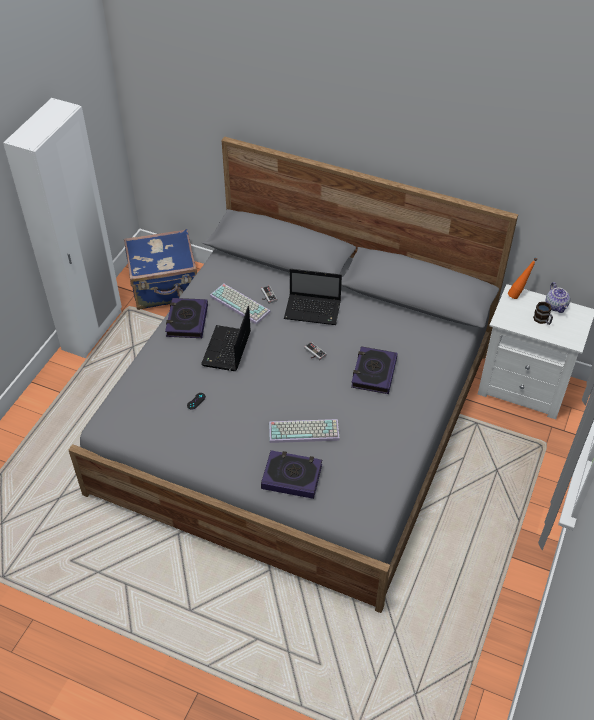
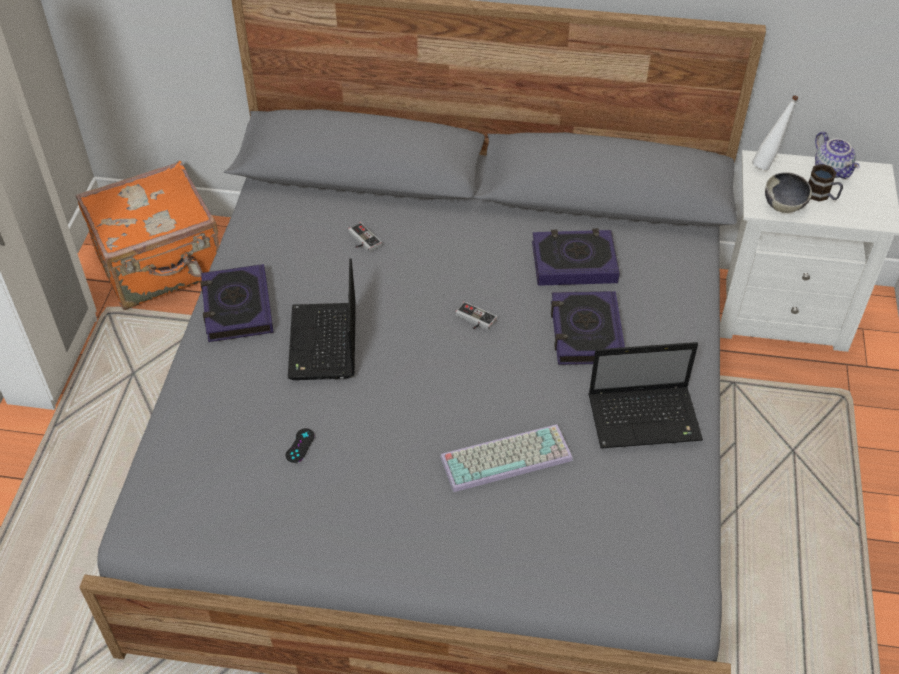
camera: 15 degrees left, 0 degrees up
blue suitcase [124,229,197,310] -> orange suitcase [76,161,219,310]
keyboard [210,284,271,325] -> none
book [261,450,322,499] -> book moved to [532,228,620,286]
laptop [284,269,342,325] -> laptop moved to [589,342,703,449]
orange bottle [508,258,538,299] -> white bottle [752,95,798,170]
none -> bowl [765,172,812,213]

